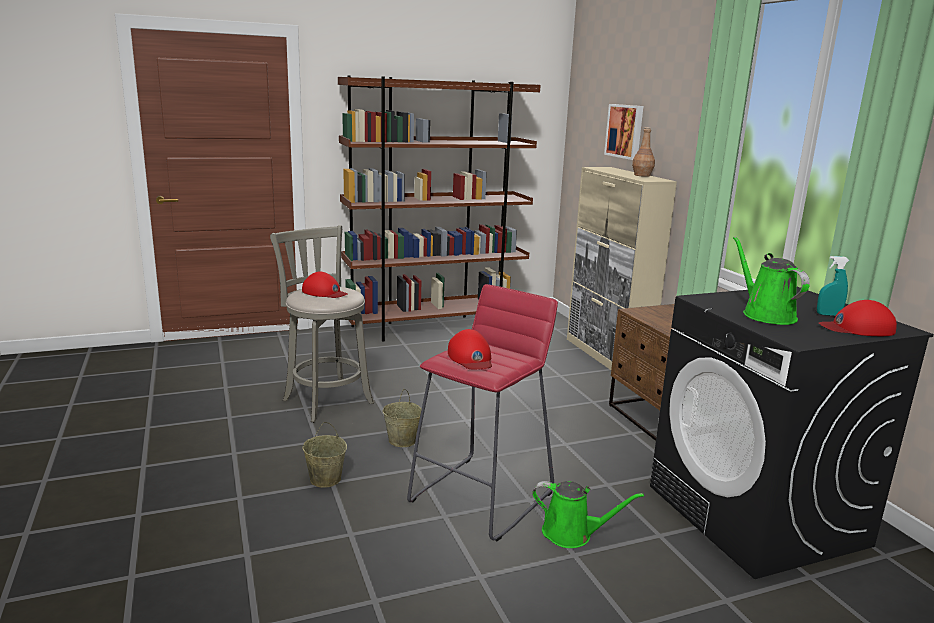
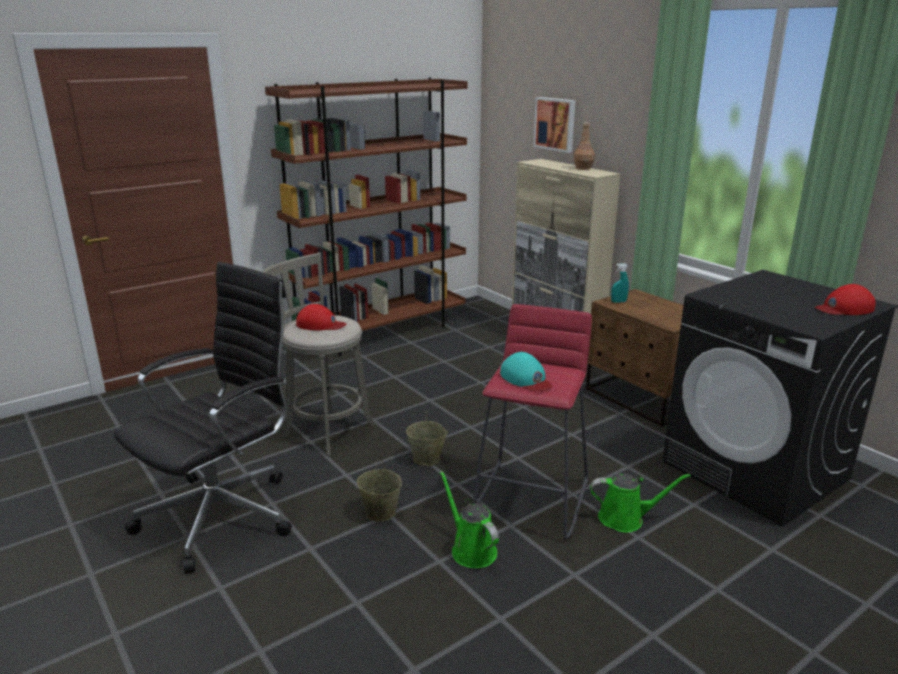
camera: 15 degrees left, 5 degrees up
red cap [448,329,492,370] -> turquoise cap [500,352,552,391]
green watering can [733,236,810,325] -> green watering can moved to [440,471,499,568]
turquoise spray bottle [817,256,850,316] -> turquoise spray bottle moved to [611,263,629,303]
none -> black office chair [114,262,292,574]

